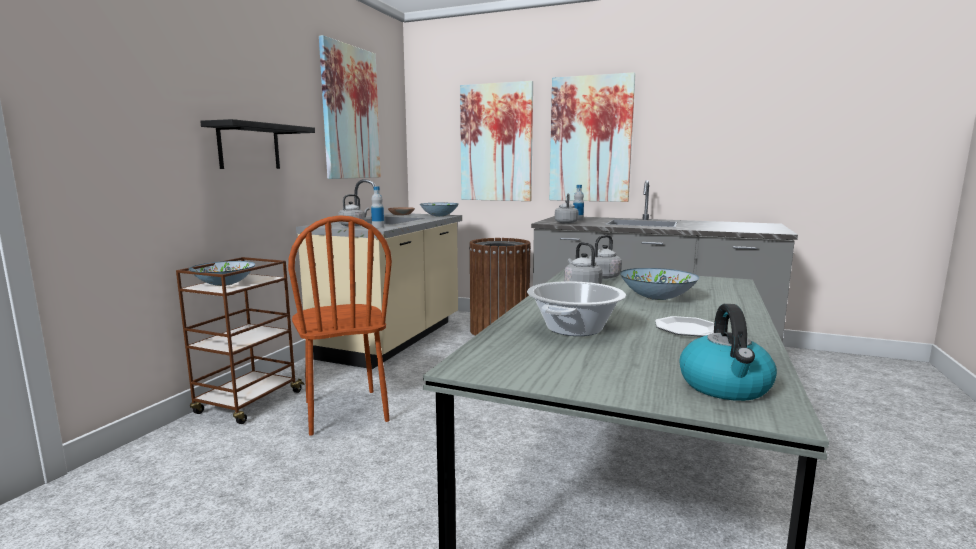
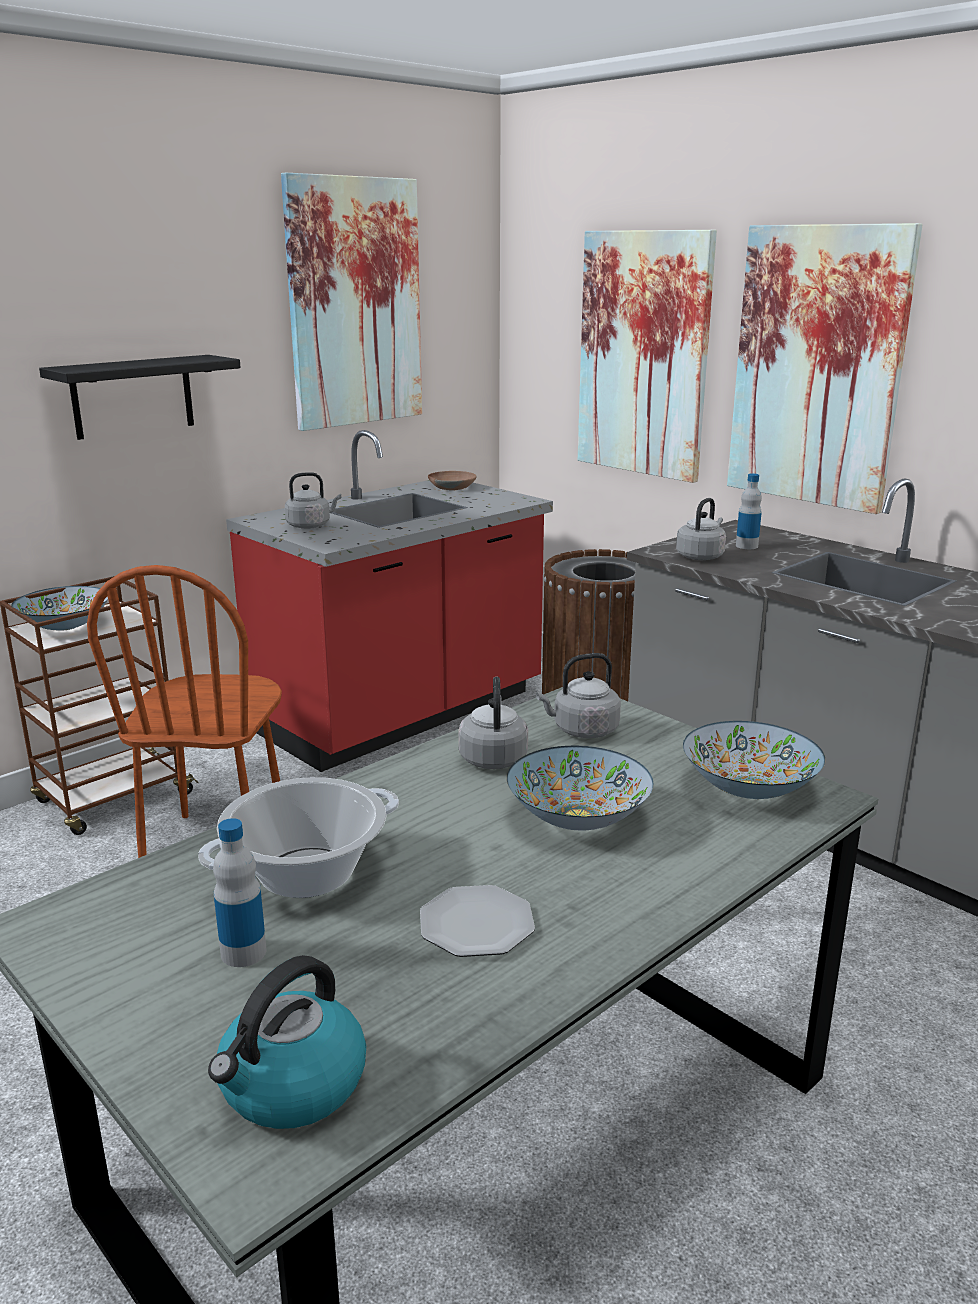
camera: 25 degrees right, 10 degrees up
beige counter [296,179,462,369] -> red counter [226,430,553,772]
bottle [371,186,384,228] -> bottle moved to [213,818,267,967]
bowl [420,203,459,216] -> bowl moved to [683,721,825,799]

